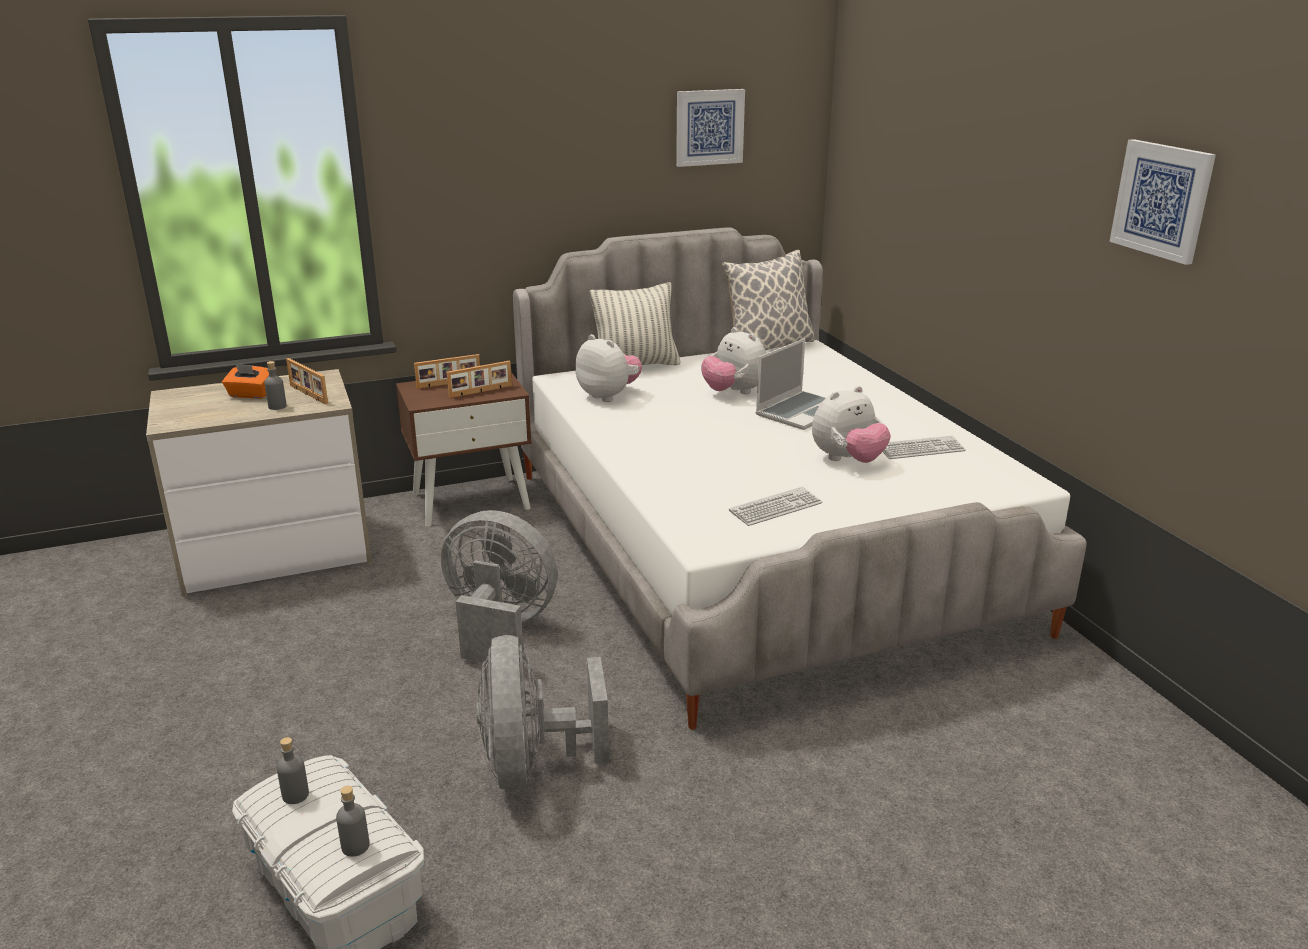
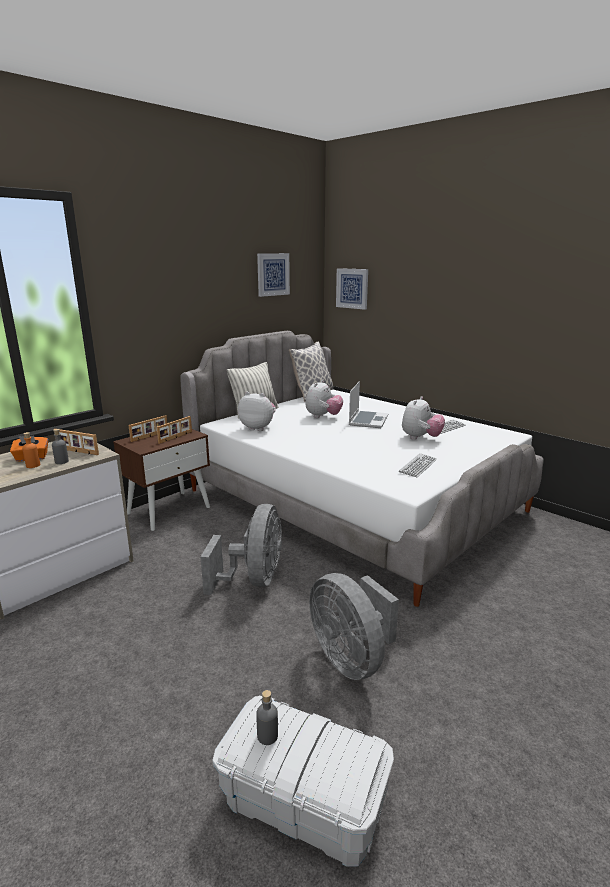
camera: 25 degrees left, 5 degrees down
grey bottle [336,786,370,857] -> none
grey fan [441,510,557,664] -> grey fan turned 105 degrees clockwise [201,504,282,595]
plush toy [701,327,766,394] -> plush toy turned 90 degrees counterclockwise [306,380,343,418]
picture [1109,139,1216,265] -> picture moved to [336,268,368,310]
none -> orange bottle [22,432,40,468]

